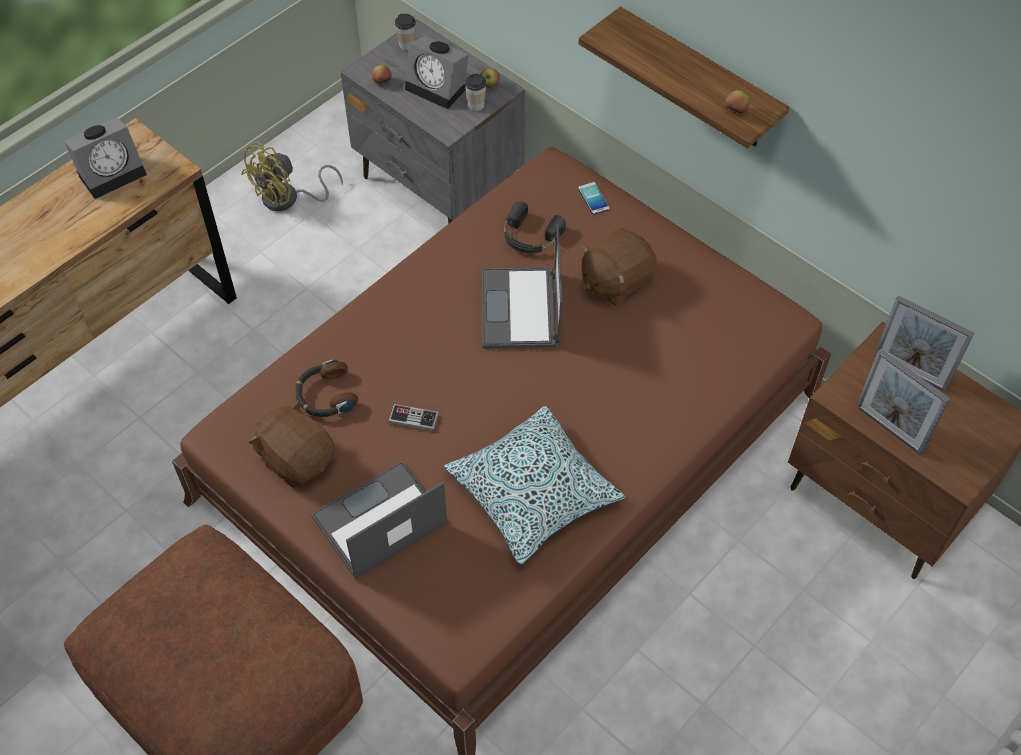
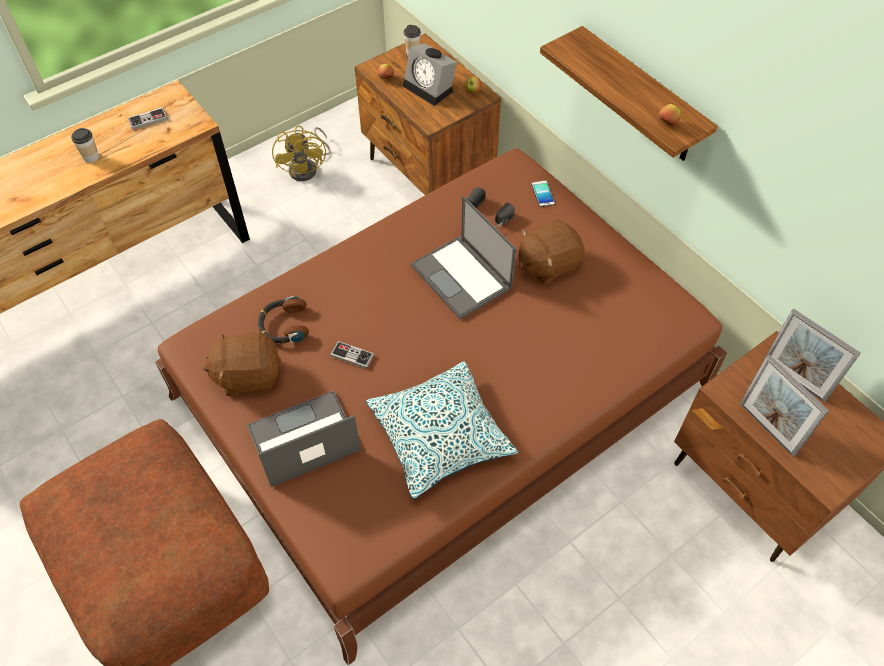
camera: 10 degrees right, 0 degrees up
alarm clock [64,118,147,199] -> game controller [128,107,168,130]
yellow fan [241,142,343,211] -> yellow fan turned 60 degrees counterclockwise [272,126,331,181]
brown plush toy [249,399,335,488] -> brown plush toy turned 60 degrees counterclockwise [203,331,281,396]
grey nightstand [340,19,525,224] -> brown nightstand [355,34,501,195]
cup [465,74,487,111] -> cup moved to [71,128,99,163]
laptop [482,224,563,349] -> laptop turned 45 degrees counterclockwise [411,196,517,319]

